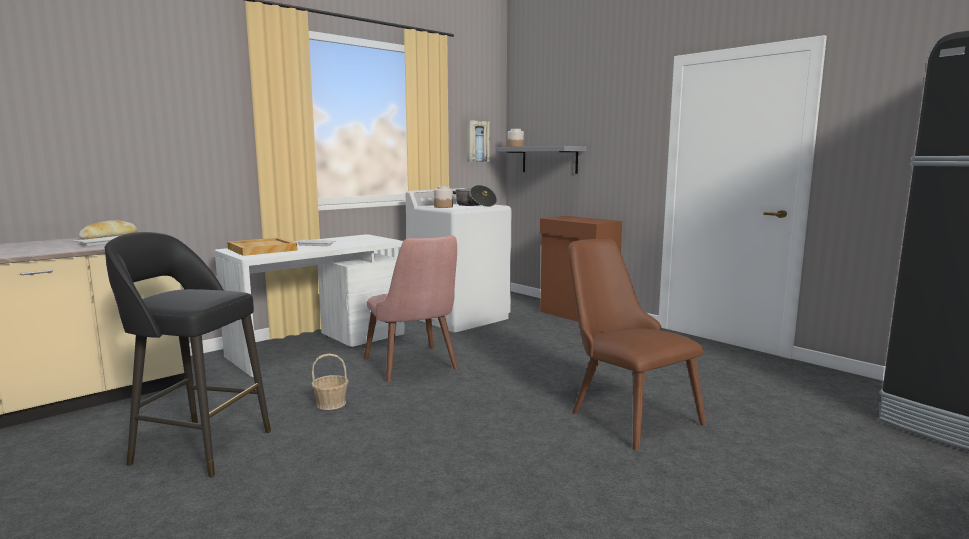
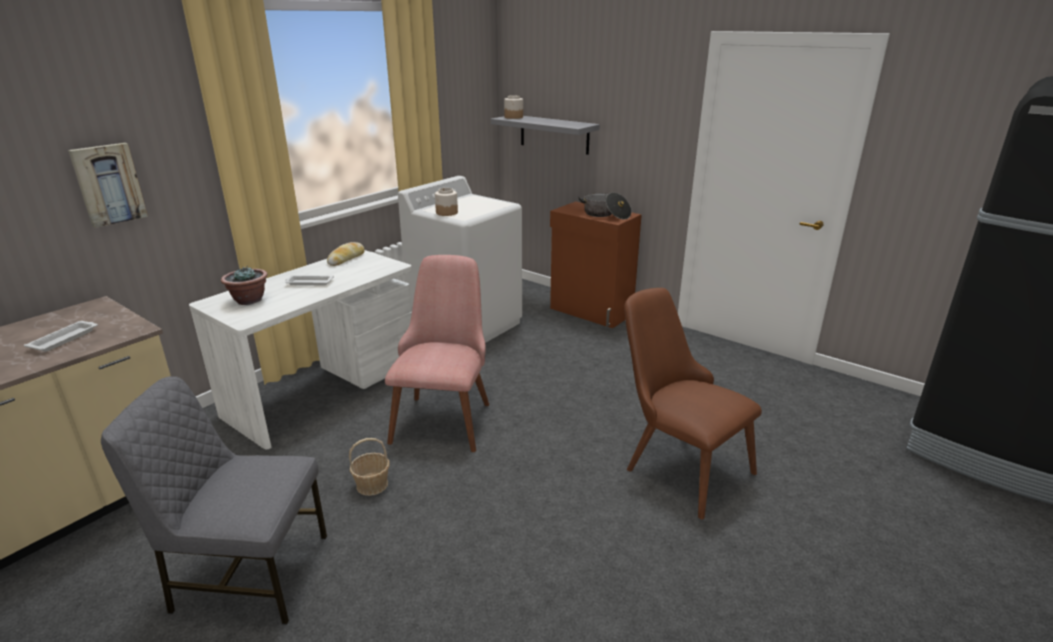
camera: 10 degrees left, 15 degrees up
bread [79,221,137,240] -> bread moved to [327,242,365,266]
black stool [105,232,271,477] -> grey chair [101,376,327,624]
beige tray [227,237,297,256] -> potted plant [221,266,268,305]
pink chair [364,235,458,382] -> pink chair turned 135 degrees counterclockwise [385,255,489,452]
cooking pot [453,185,497,207] -> cooking pot moved to [578,192,632,219]
picture [467,120,490,162] -> picture moved to [68,143,148,228]

